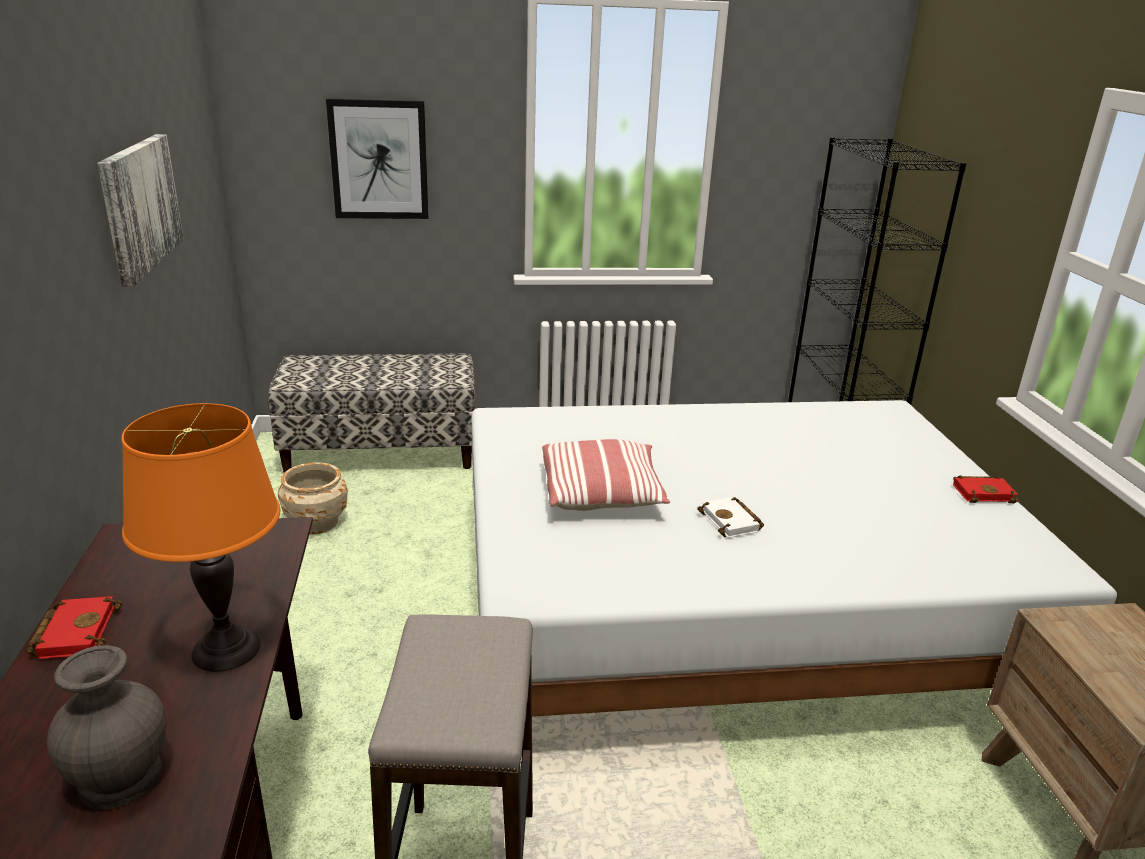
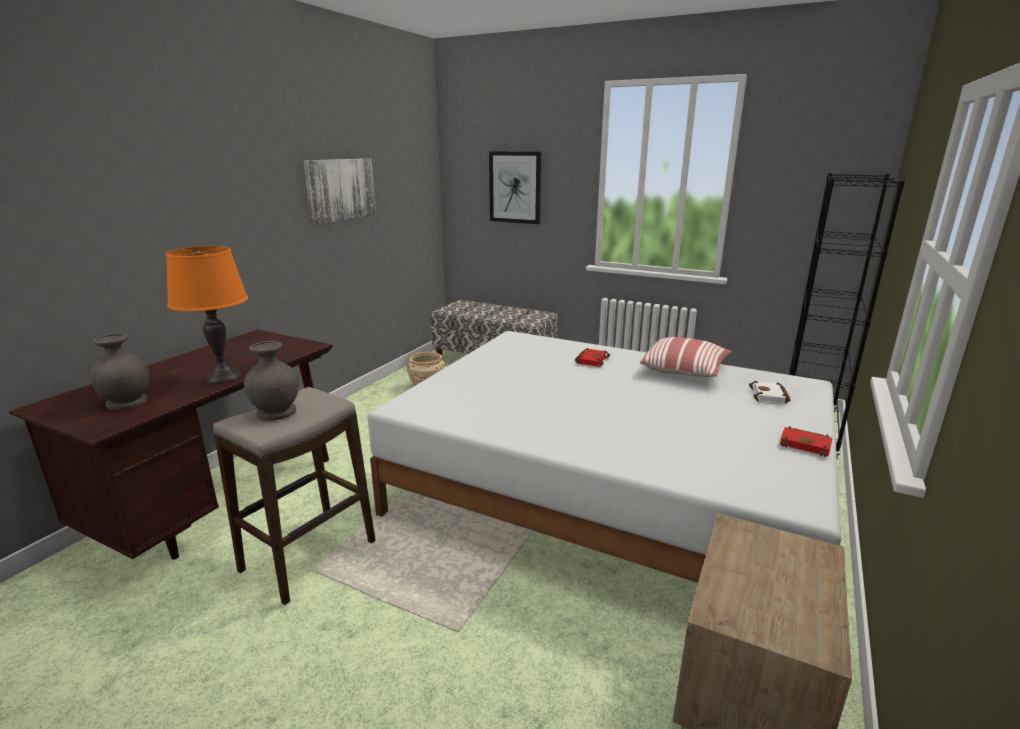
camera: 35 degrees right, 5 degrees down
red book [26,596,123,659] -> red book moved to [575,348,610,367]
pillow [542,439,670,511] -> pillow moved to [640,337,732,377]
white book [697,497,764,538] -> white book moved to [749,381,790,404]
none -> grey vase [244,341,299,421]

